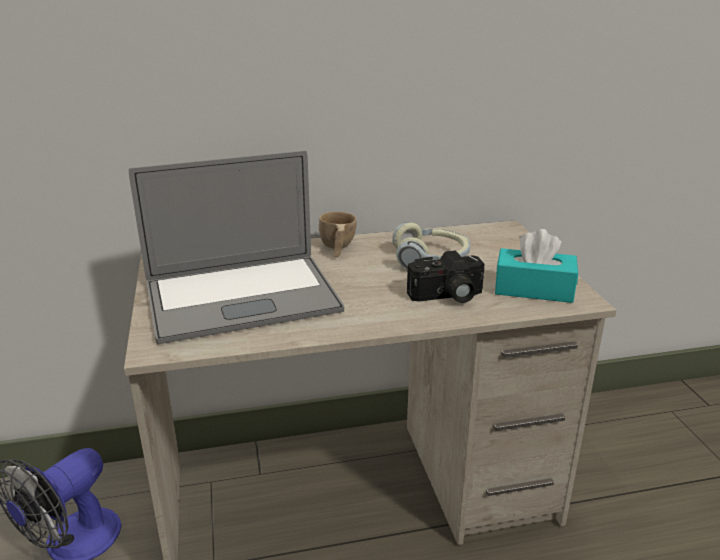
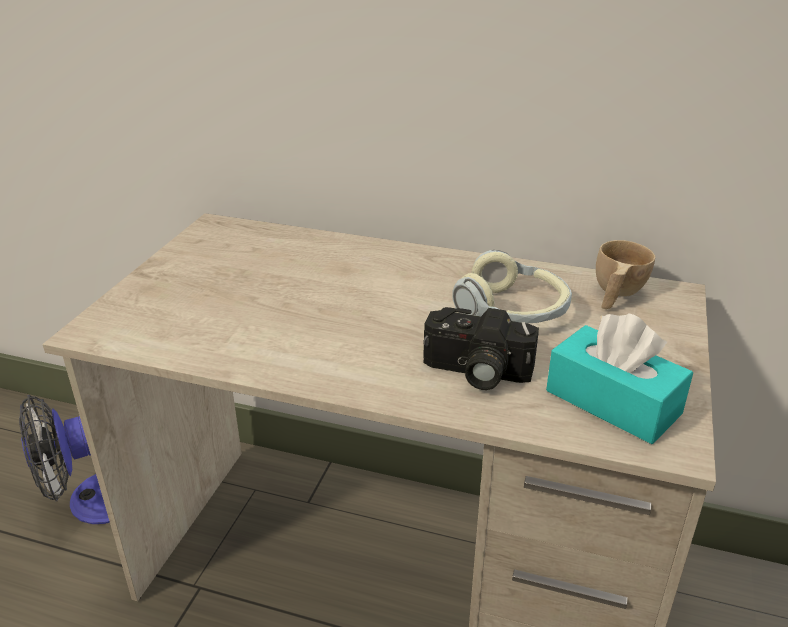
camera: 30 degrees right, 5 degrees up
laptop [129,150,344,344] -> none
beige cup [319,211,357,258] -> beige cup moved to [596,240,655,309]

